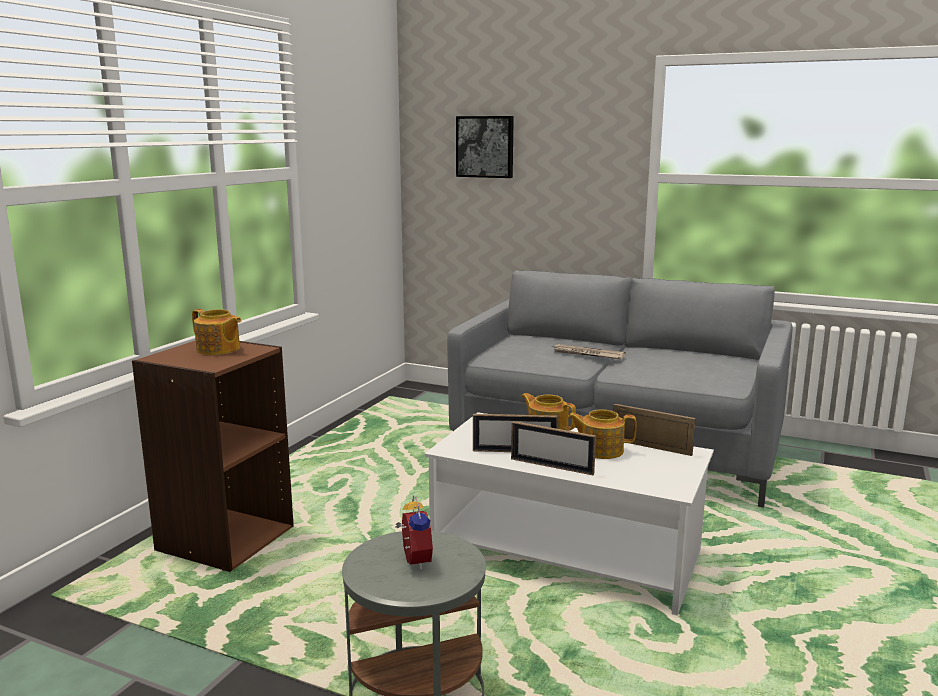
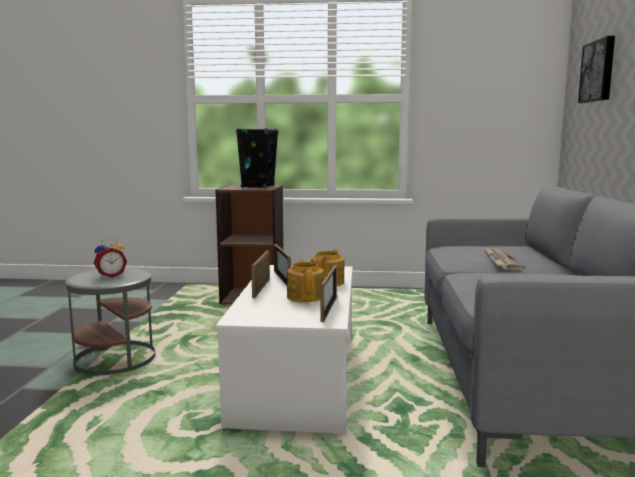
camera: 70 degrees right, 5 degrees down
teapot [192,309,241,355] -> black speaker [236,128,278,188]

